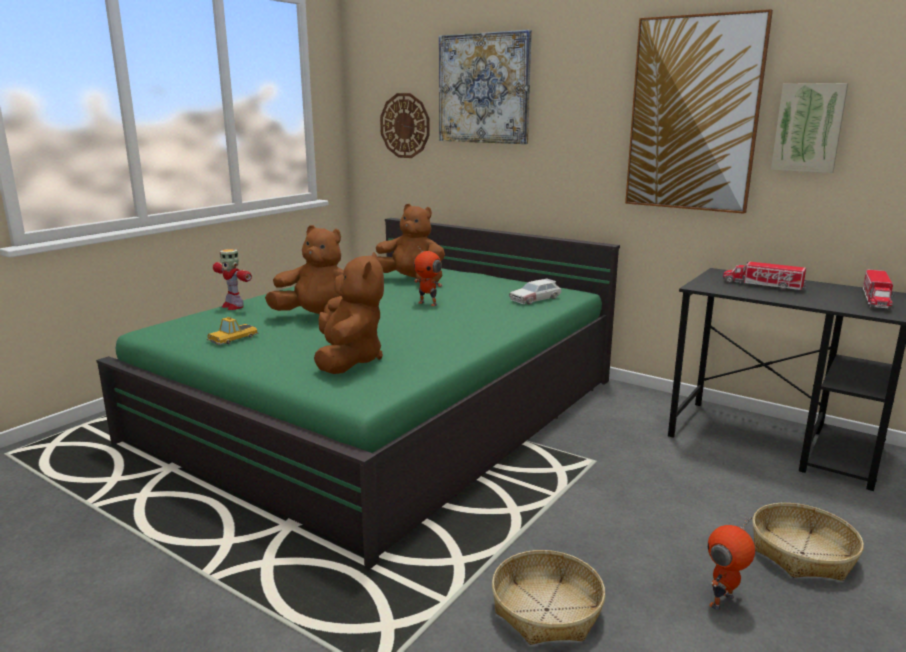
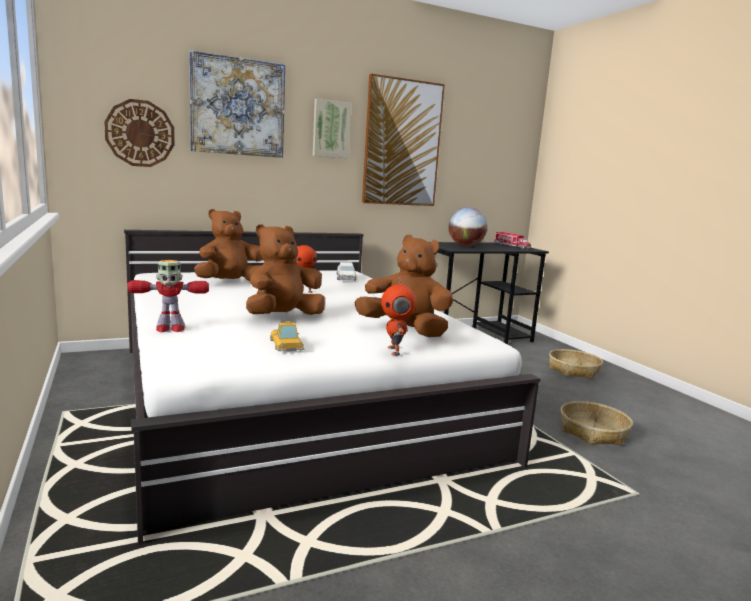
camera: 60 degrees left, 5 degrees down
green bed [96,218,620,571] -> white bed [124,230,540,545]
toy robot [708,517,755,610] -> toy robot moved to [381,277,416,356]
toy truck [723,261,806,290] -> globe [448,207,488,246]
picture [771,83,848,173] -> picture moved to [313,99,351,158]

